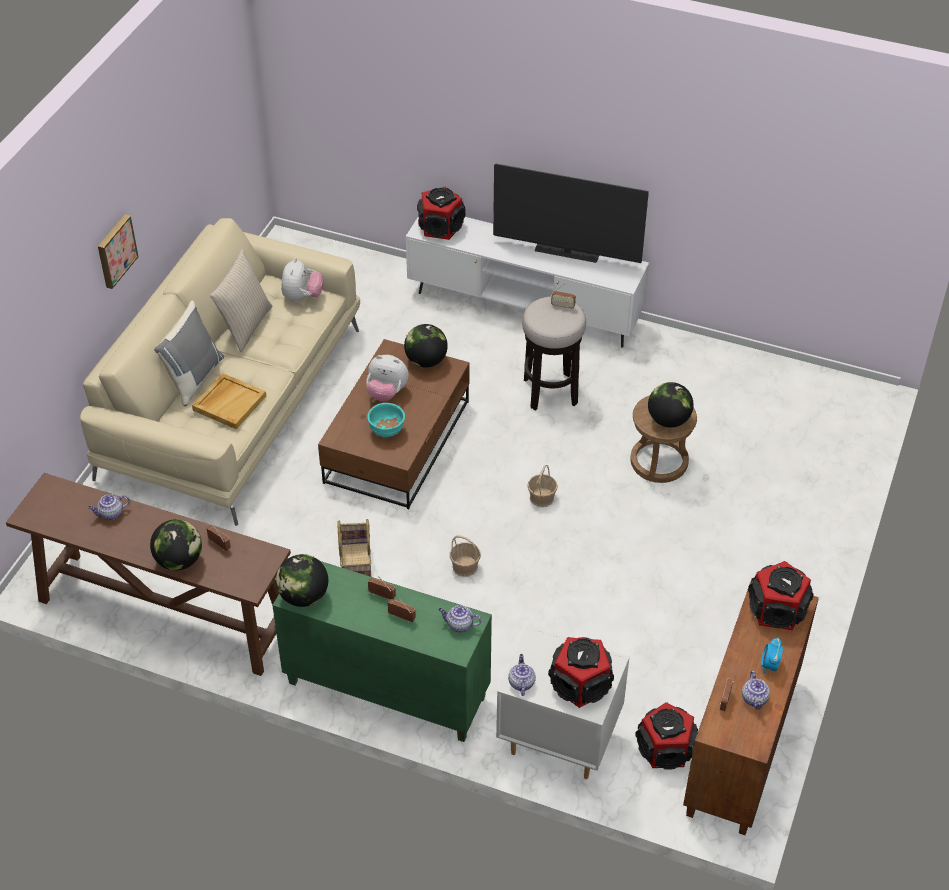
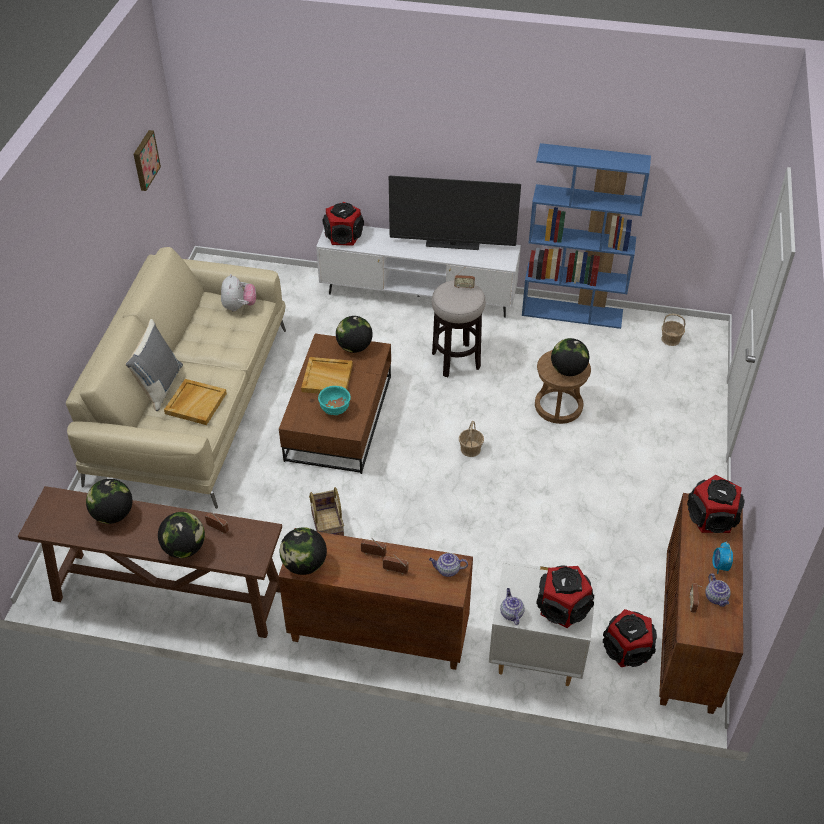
camera: 10 degrees left, 0 degrees up
teapot [88,494,130,520] -> globe [86,479,133,524]
picture [98,214,139,289] -> picture moved to [134,130,161,191]
beige pillow [210,249,272,353] -> none
green cabinet [272,561,492,742] -> brown cabinet [278,528,473,670]
plush toy [366,355,409,402] -> beige tray [301,357,353,394]
basket [450,535,481,577] -> basket moved to [662,314,686,346]
none -> blue bookcase [522,143,651,329]

